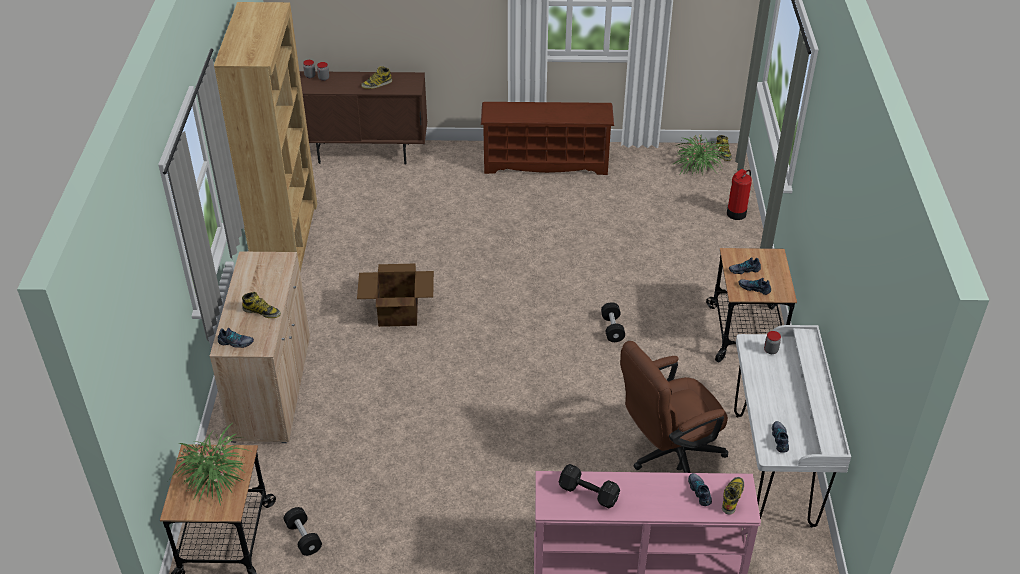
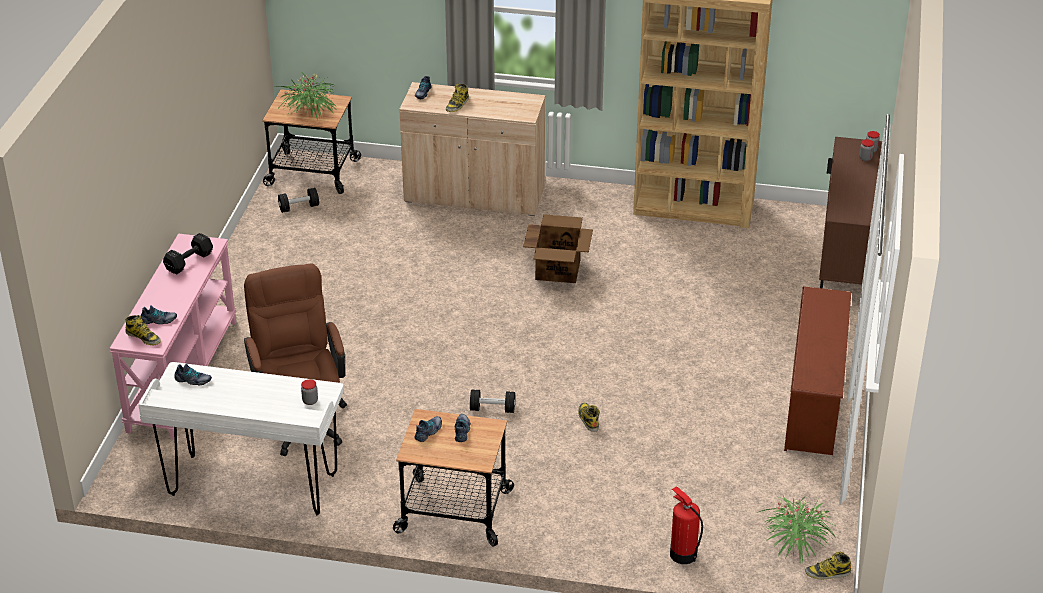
camera: 100 degrees right, 5 degrees down
boot [361,66,392,89] -> boot moved to [578,403,600,432]

